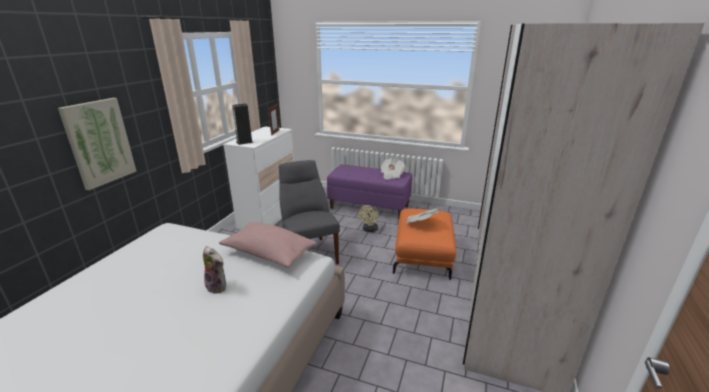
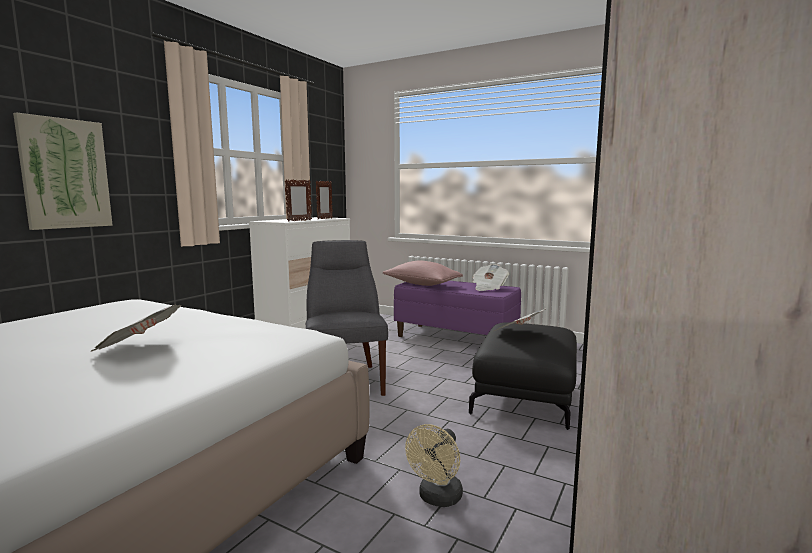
camera: 10 degrees right, 15 degrees down
plush toy [203,246,226,294] -> newspaper [91,304,181,351]
pink pillow [219,222,317,268] -> pink pillow moved to [382,261,463,286]
speaker [232,103,253,145] -> none
beige fan [358,205,379,232] -> beige fan moved to [405,424,463,507]
orange ottoman [393,209,456,280] -> black ottoman [469,322,577,430]
none -> picture frame [284,179,312,222]

